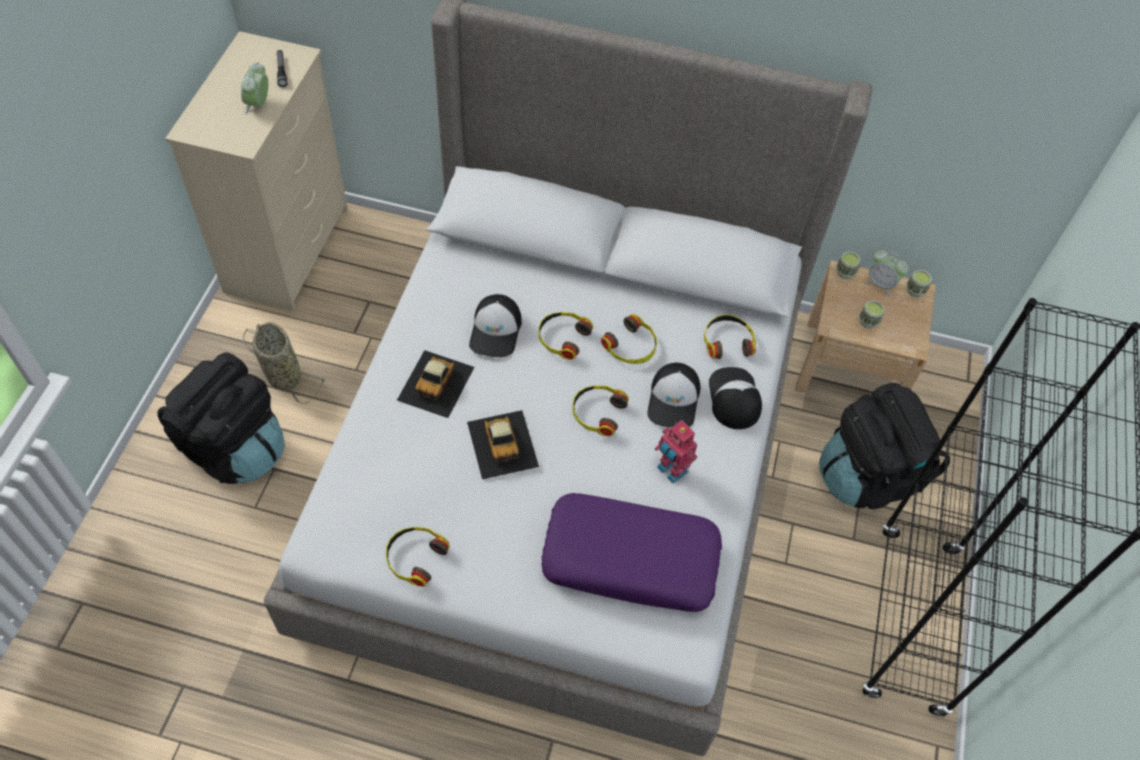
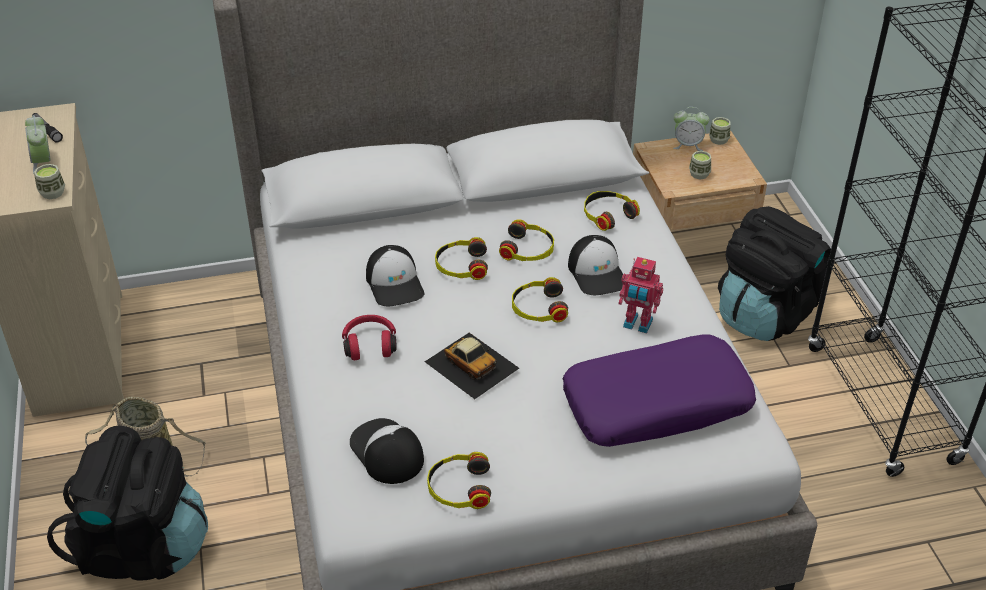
camera: 25 degrees left, 15 degrees down
toy car [397,350,474,418] -> red headphones [342,315,396,360]
cap [709,367,762,429] -> cap moved to [350,418,424,484]
cup [836,251,860,279] -> cup moved to [34,164,65,199]

